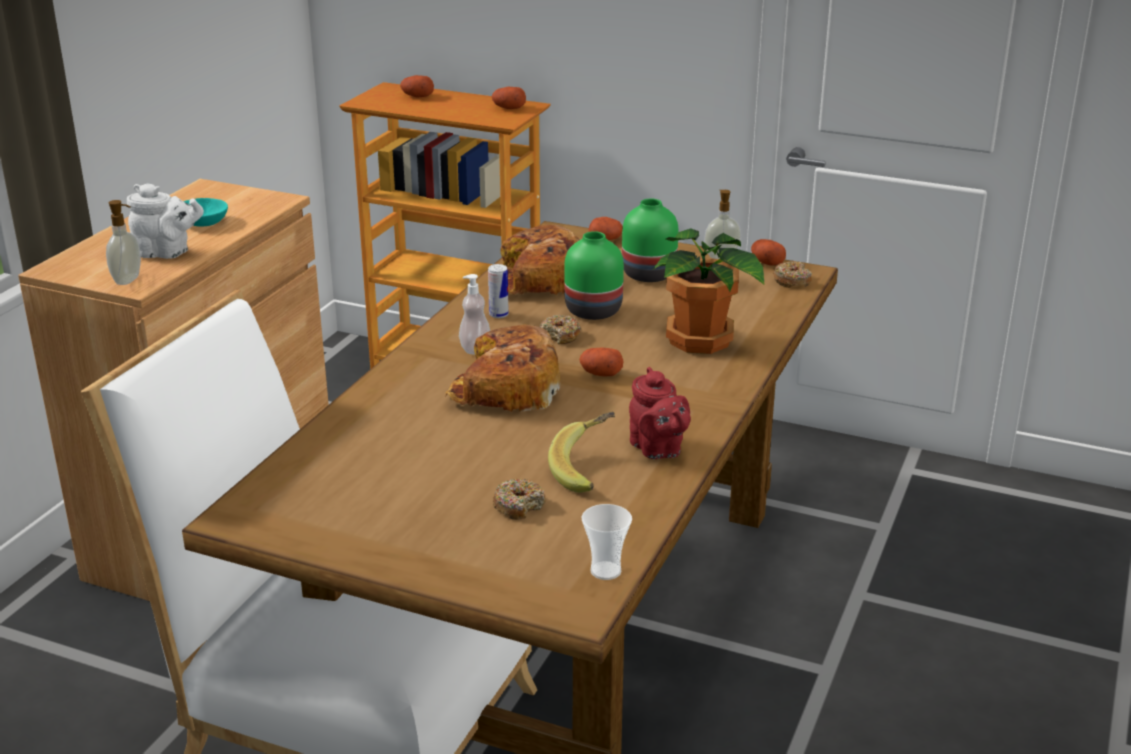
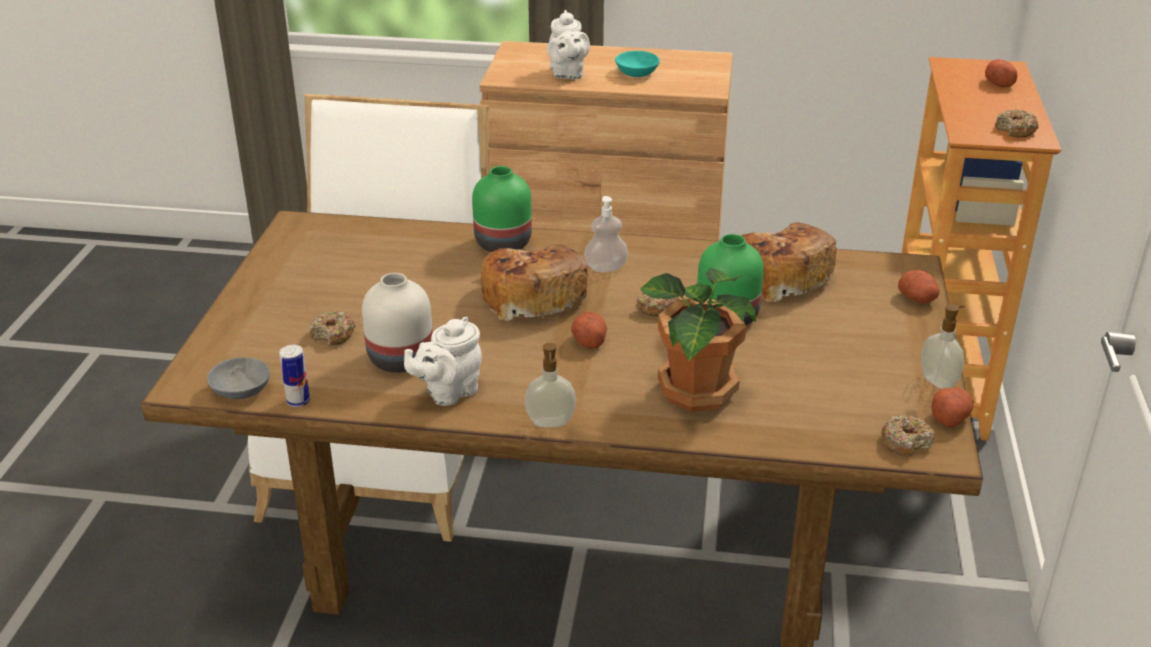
camera: 75 degrees right, 5 degrees up
soap dispenser [106,200,141,285] -> soap dispenser moved to [524,343,576,427]
can [488,264,509,318] -> can moved to [279,345,310,407]
potato [492,87,526,109] -> donut [995,109,1039,138]
banana [548,412,615,493] -> white vase [362,273,433,373]
cup [582,504,632,580] -> grey bowl [207,357,270,399]
green vase [622,199,678,282] -> green vase moved to [472,166,532,252]
red teapot [629,367,691,459] -> white teapot [404,317,482,406]

